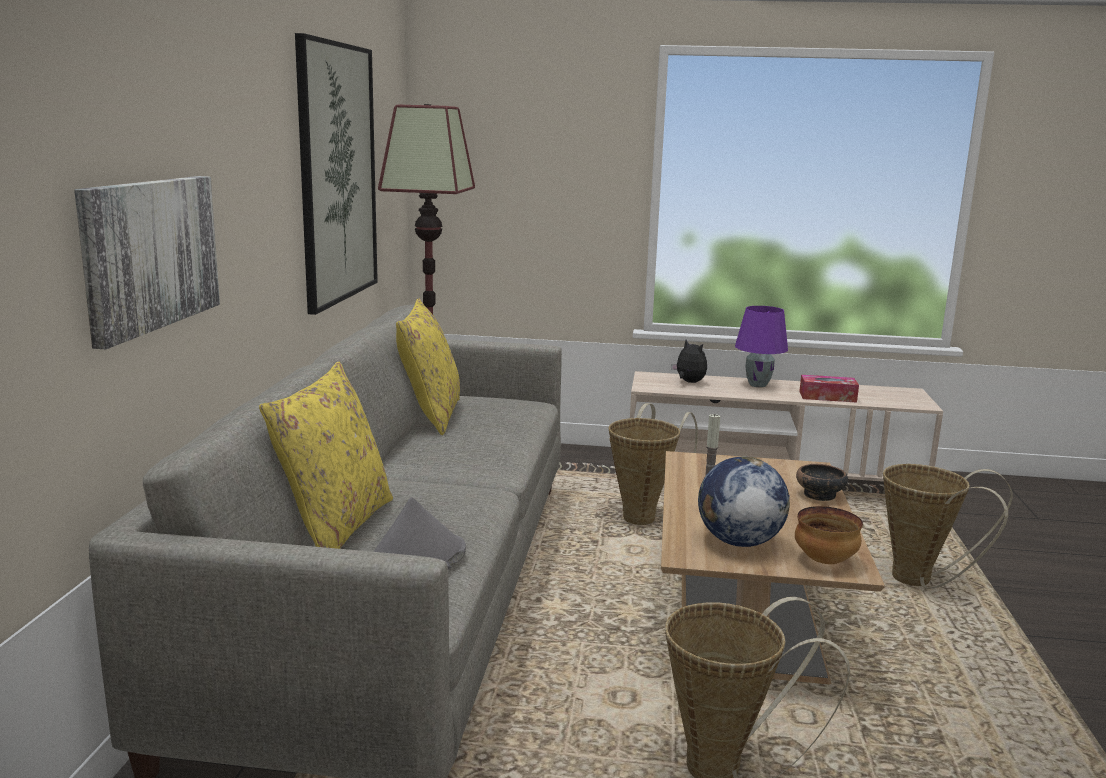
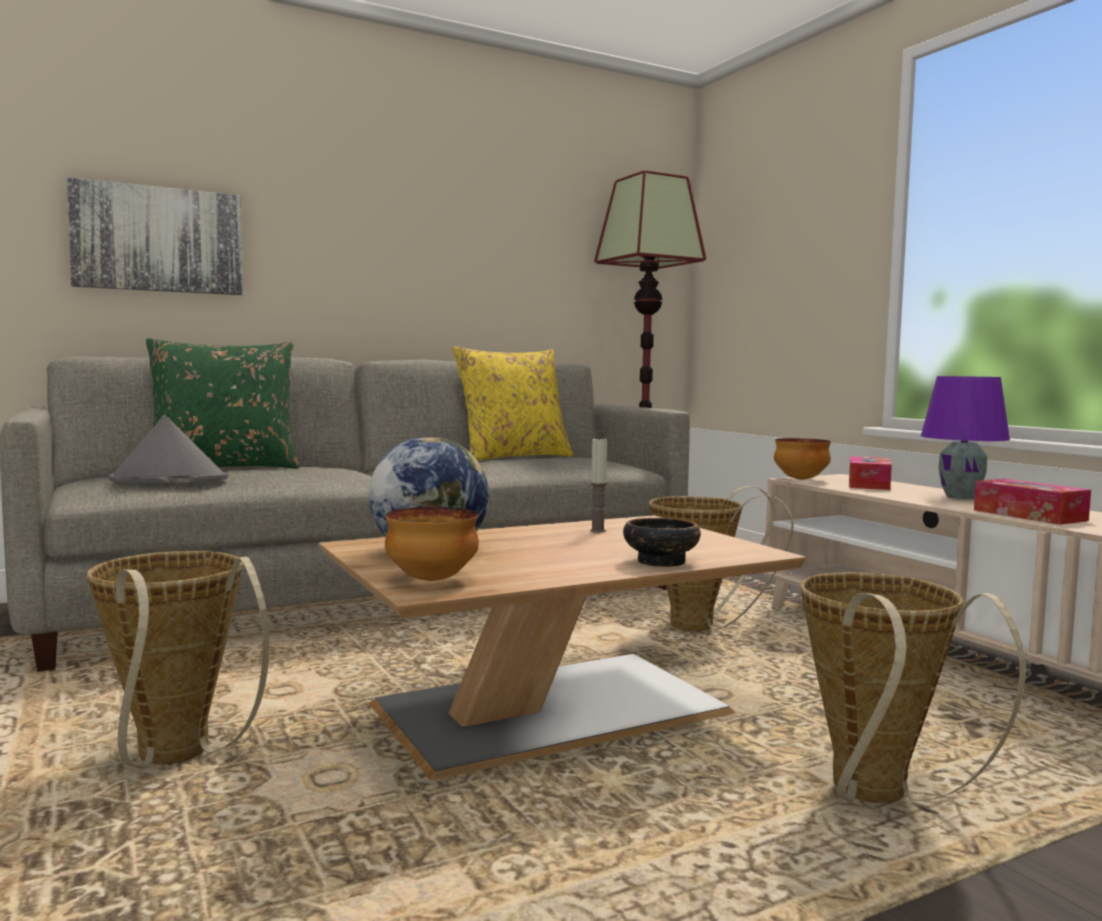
camera: 55 degrees right, 10 degrees down
yellow pillow [259,362,393,549] -> green pillow [146,338,299,469]
picture [295,33,378,315] -> none
plush toy [671,340,707,383] -> tissue box [849,456,892,490]
none -> bowl [774,438,831,480]

